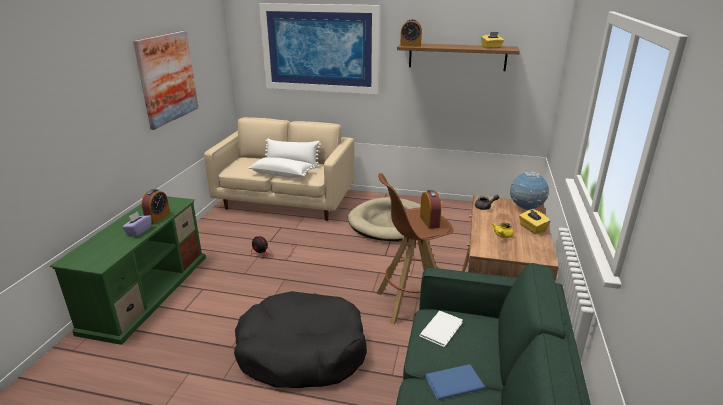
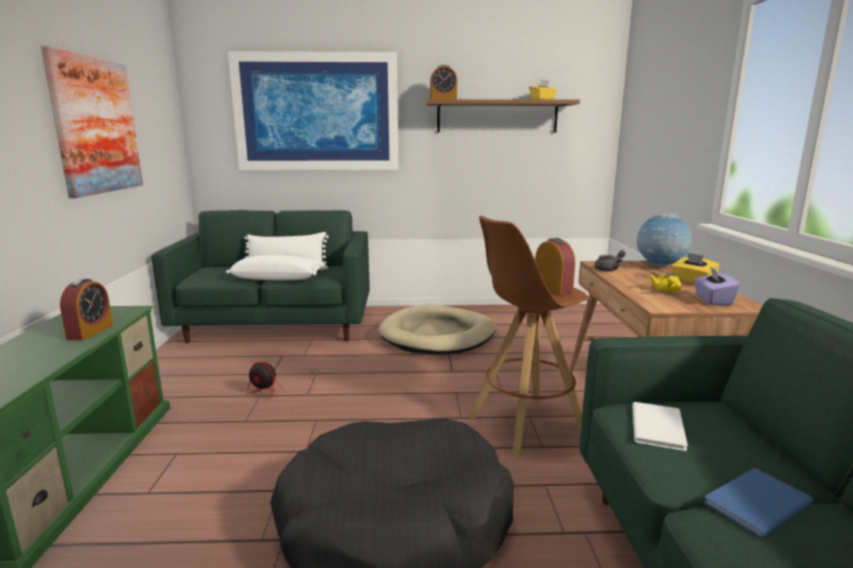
camera: 15 degrees left, 10 degrees down
purple tissue box [122,212,152,237] -> purple tissue box moved to [694,266,740,306]
beige sofa [204,117,354,221] -> green sofa [151,210,370,343]

